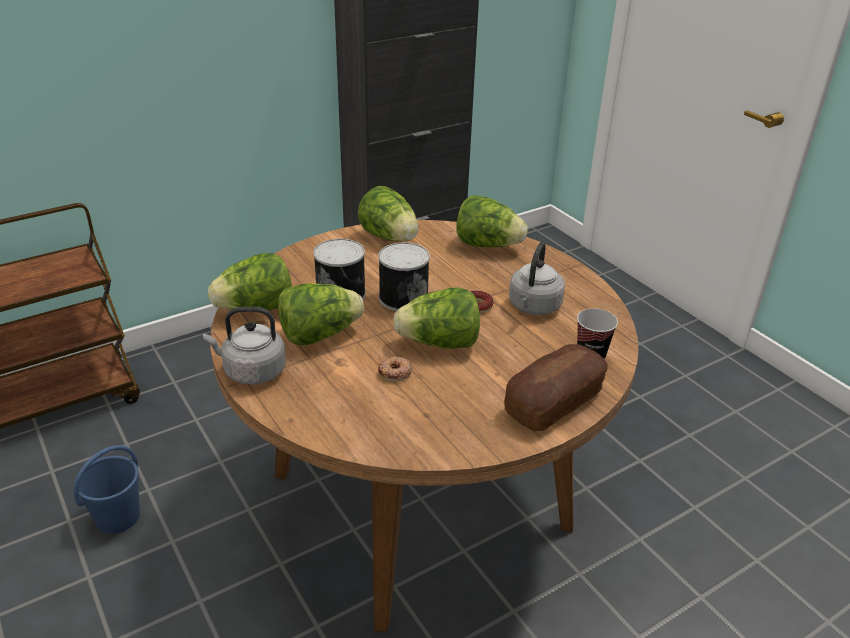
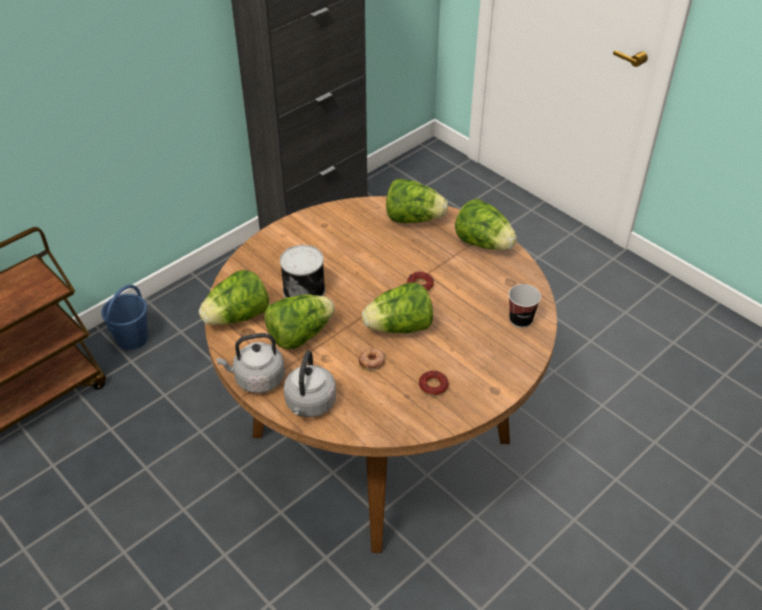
camera: 10 degrees left, 10 degrees up
blue bucket [73,445,140,534] -> blue bucket moved to [101,284,148,350]
lettuce [358,186,419,241] -> lettuce moved to [455,199,517,250]
can [378,242,430,311] -> none
bread [504,344,608,431] -> none
grey kettle [509,242,565,315] -> grey kettle moved to [284,350,336,417]
none -> donut [419,371,449,396]

